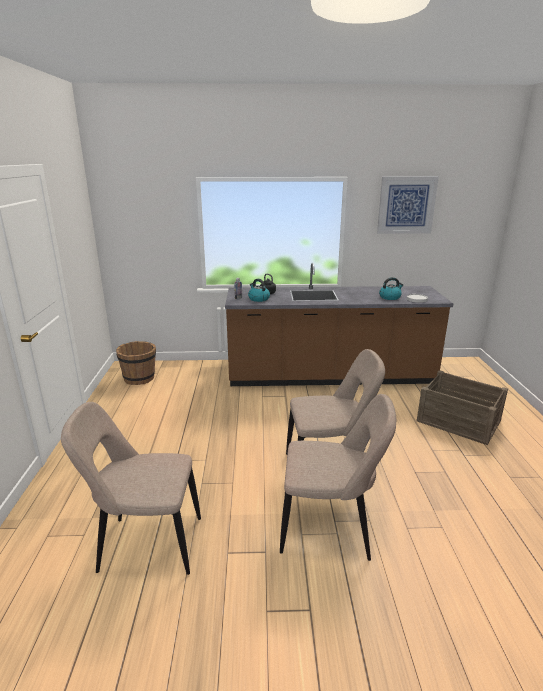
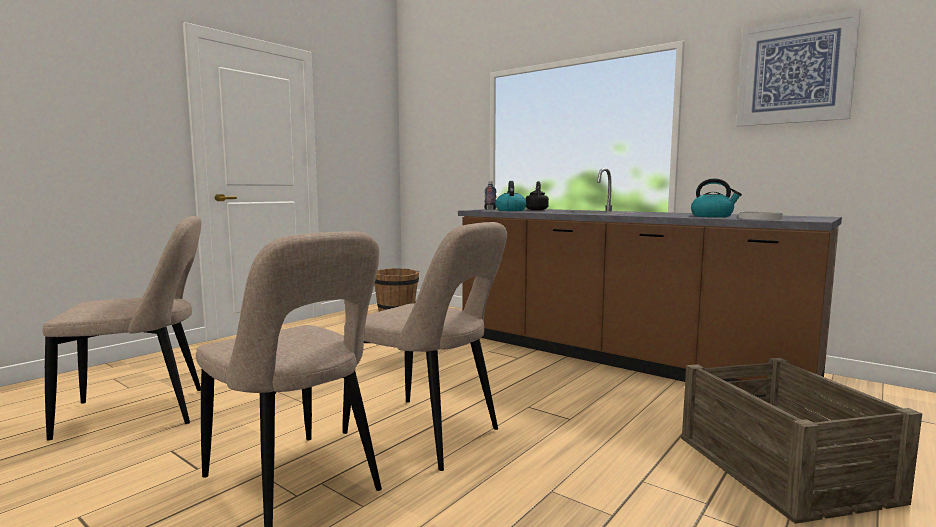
camera: 40 degrees right, 15 degrees down
beige chair [61,402,201,575] -> beige chair turned 120 degrees clockwise [43,216,201,440]

